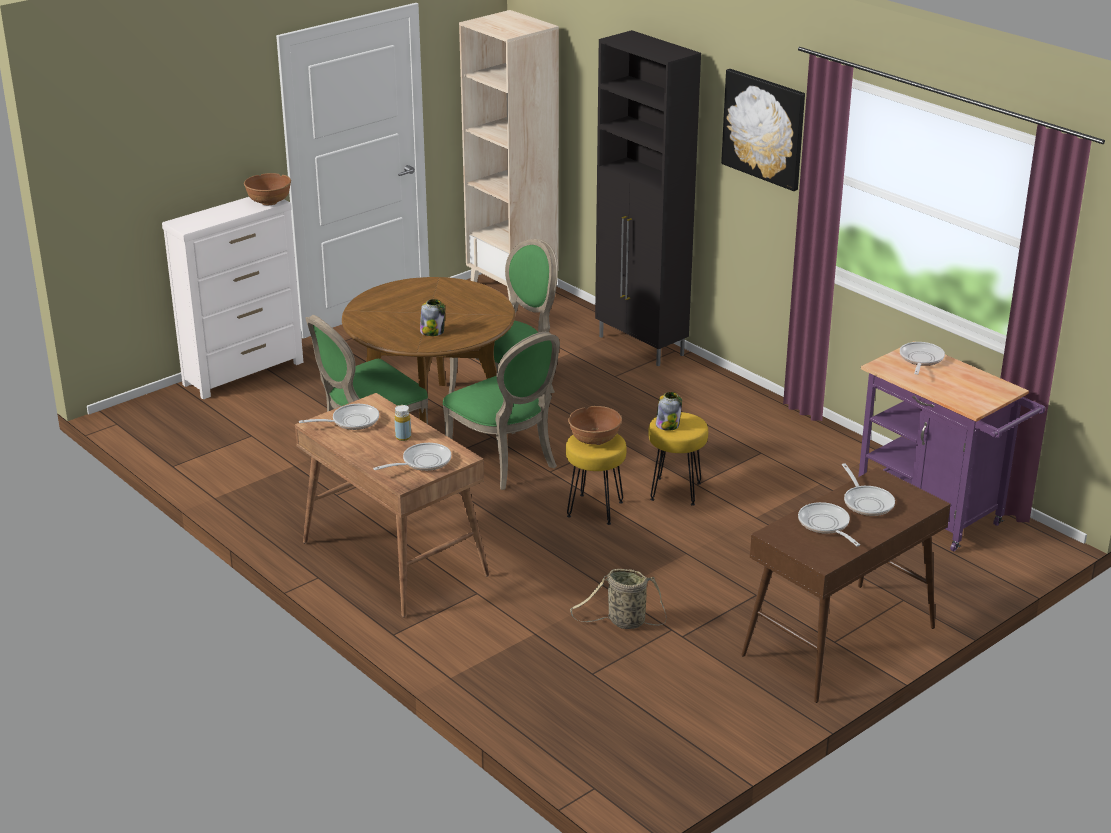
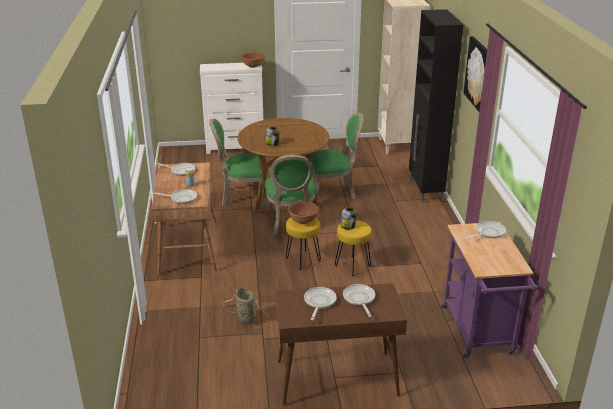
camera: 35 degrees right, 0 degrees up
frying pan [842,463,895,516] -> frying pan turned 150 degrees clockwise [343,284,375,317]

